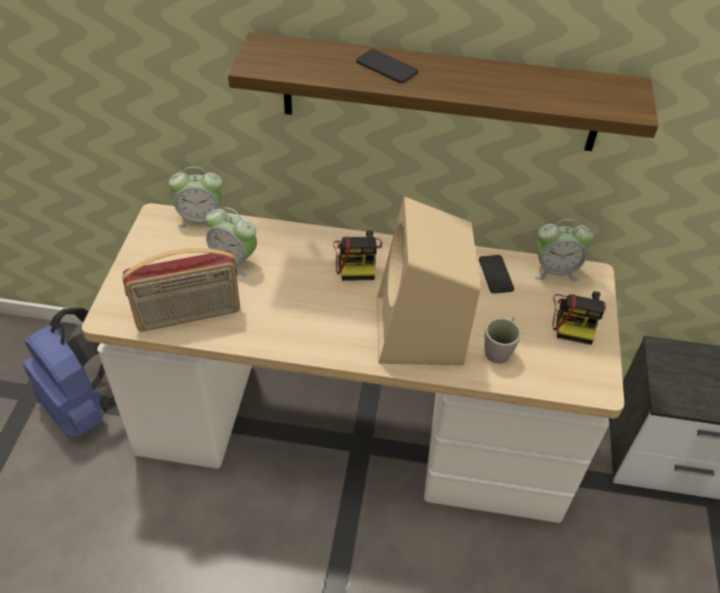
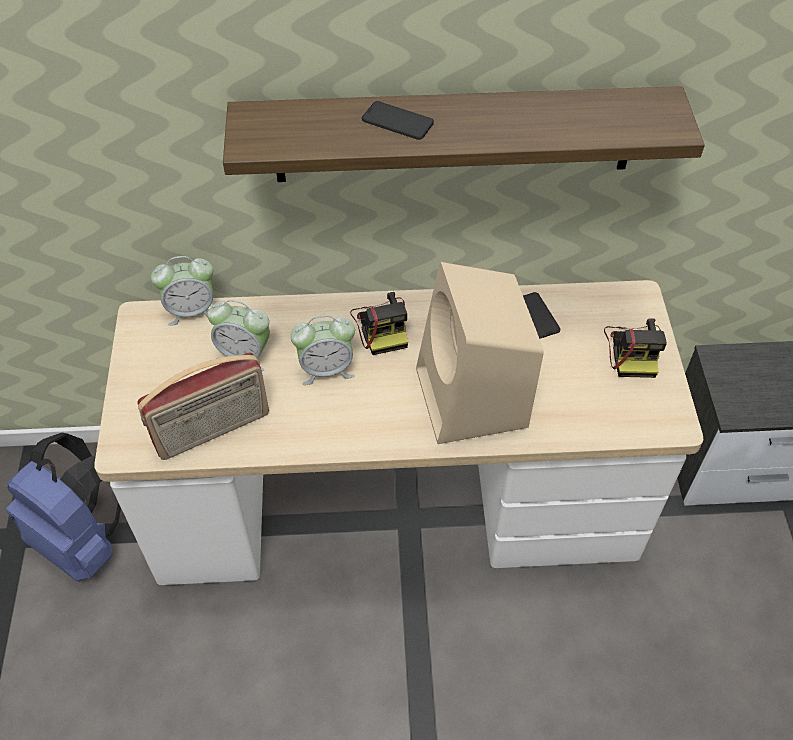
camera: 10 degrees left, 5 degrees up
grey mug [484,316,521,364] -> none
alarm clock [535,219,594,281] -> alarm clock moved to [290,315,355,385]

